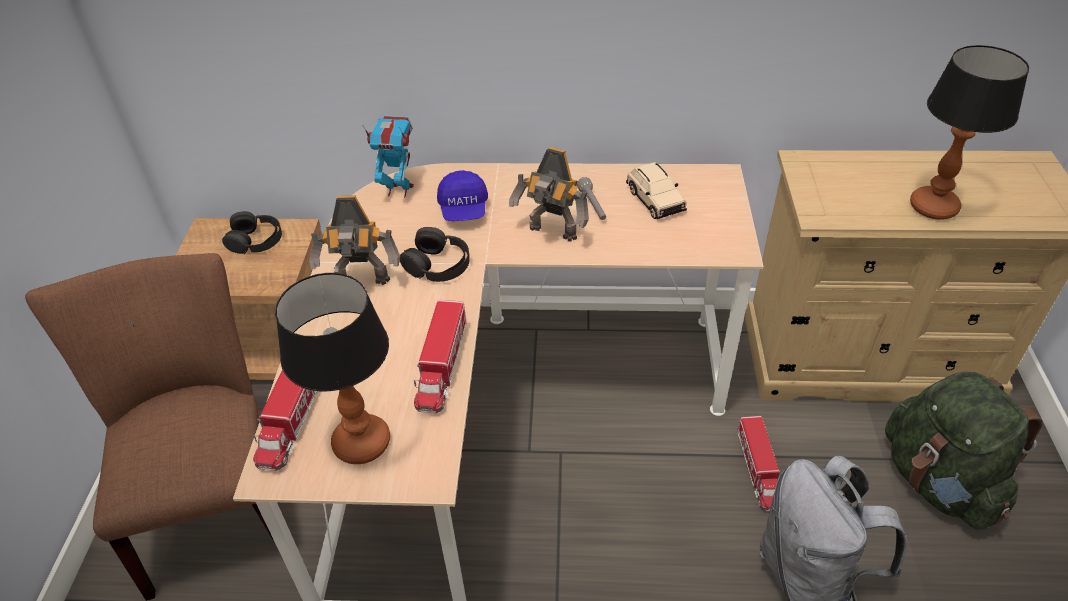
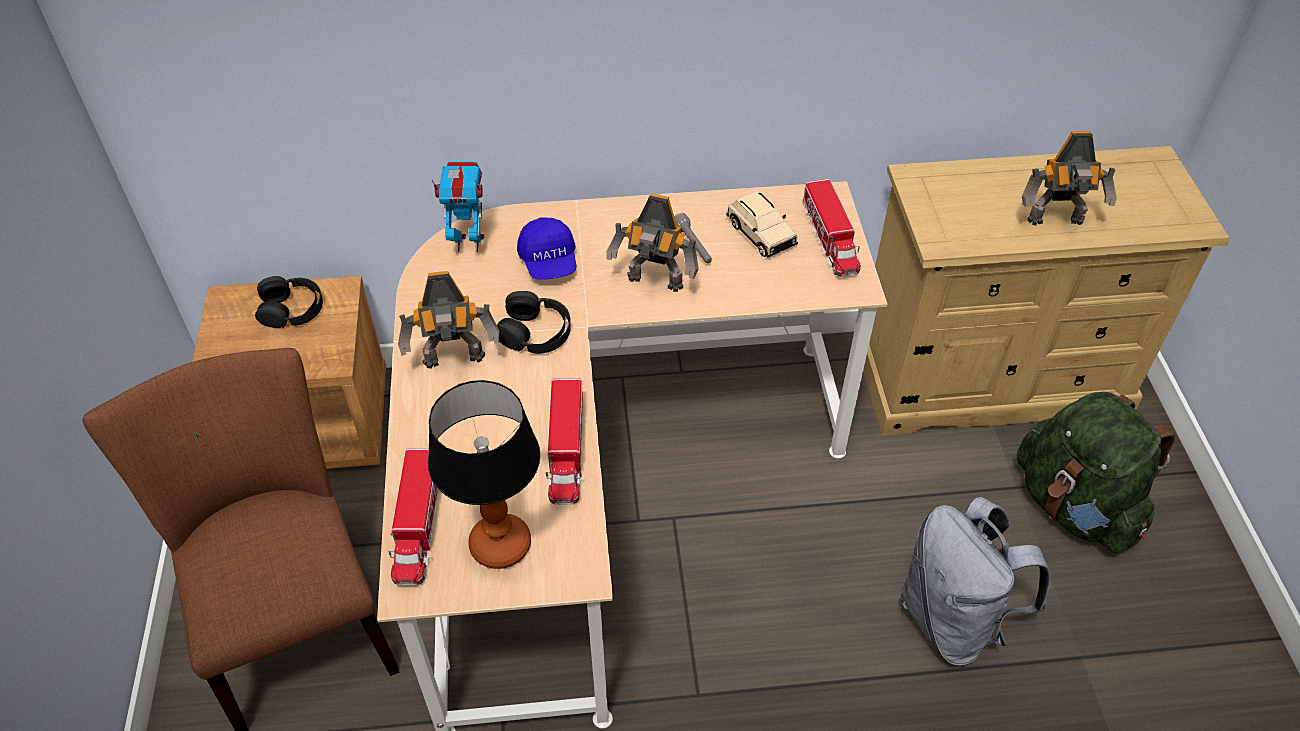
camera: 10 degrees left, 5 degrees up
toy truck [737,416,780,511] -> toy truck moved to [803,179,861,277]
table lamp [910,45,1029,220] -> toy robot [1022,131,1117,226]

